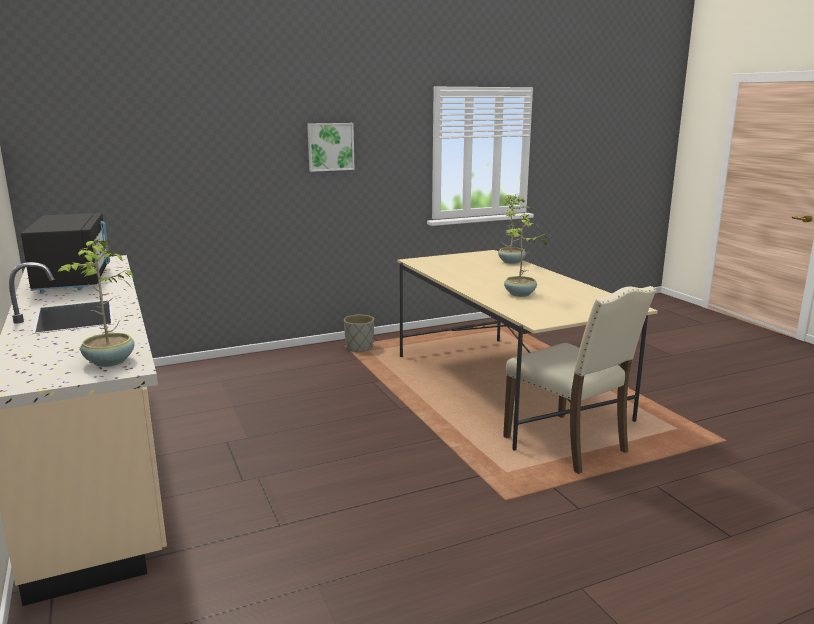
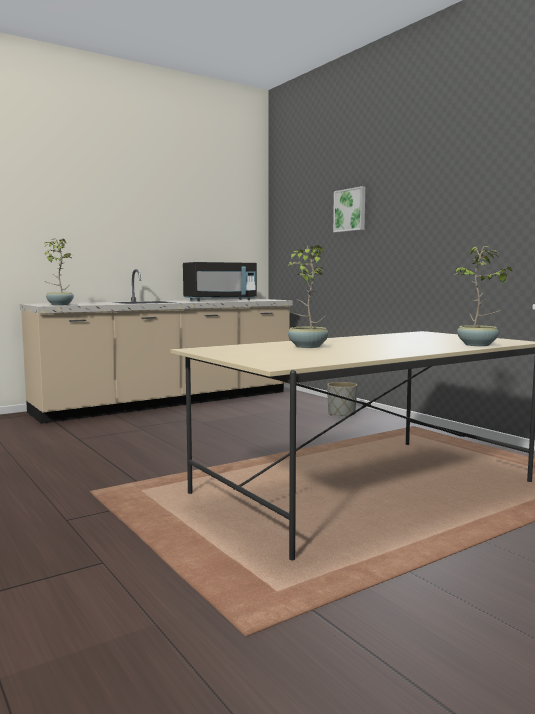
camera: 80 degrees right, 10 degrees down
picture [307,123,355,172] -> picture moved to [333,186,365,233]
grey planter [344,315,374,352] -> grey planter moved to [327,382,357,416]
beige chair [503,286,656,474] -> none

